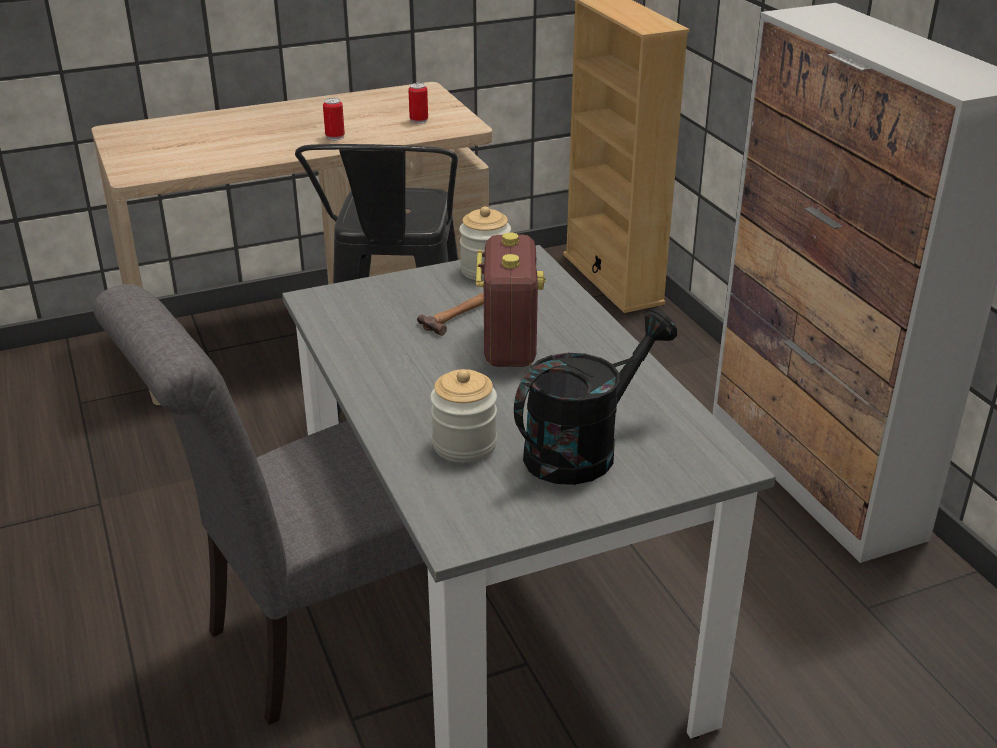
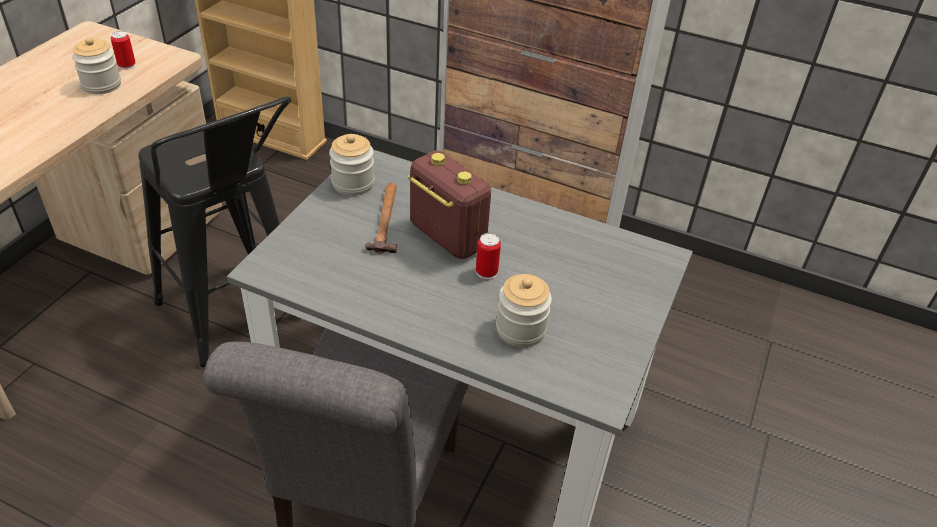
camera: 45 degrees left, 10 degrees up
can [323,98,345,140] -> can moved to [476,233,501,280]
black watering can [514,309,677,485] -> none
none -> jar [72,37,121,94]

